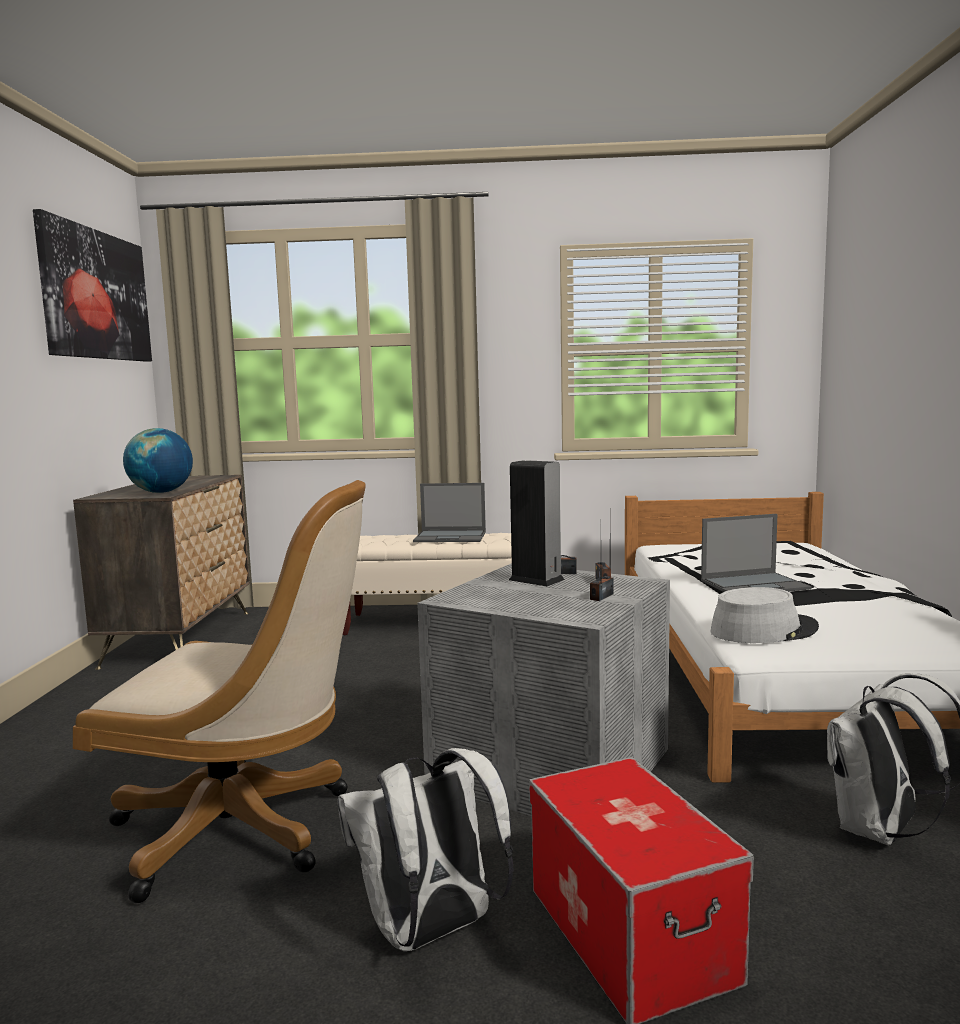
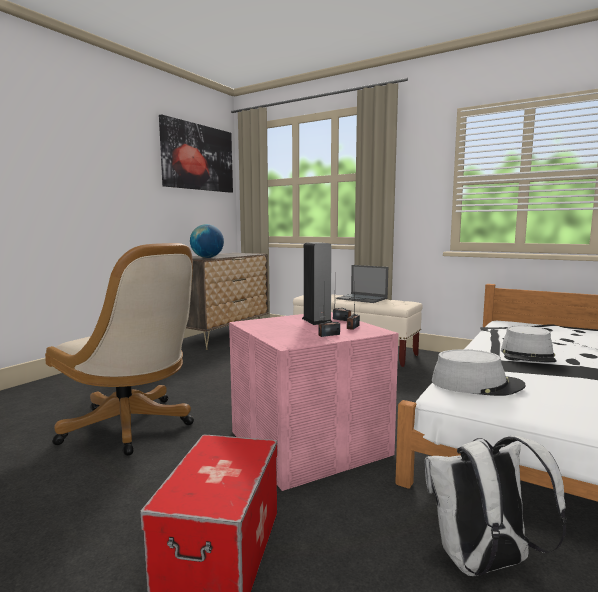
camera: 30 degrees right, 0 degrees up
white backpack [337,748,514,951] -> none
grey storage box [417,563,670,816] -> pink storage box [229,312,399,491]
laptop [701,514,812,592] -> grey hat [501,325,557,362]

